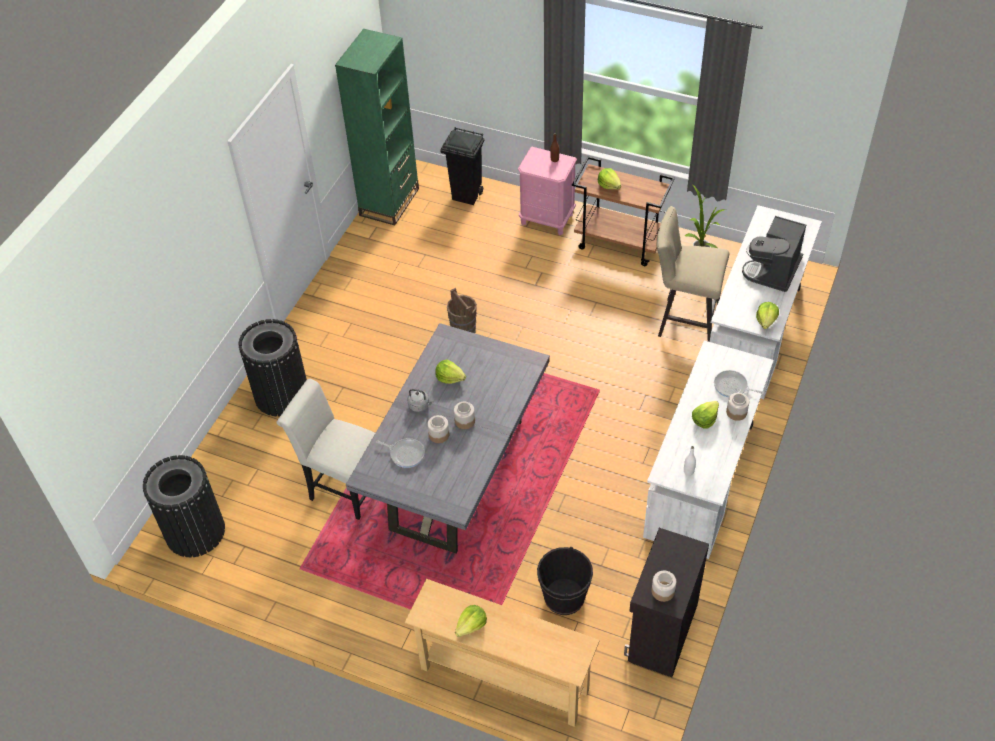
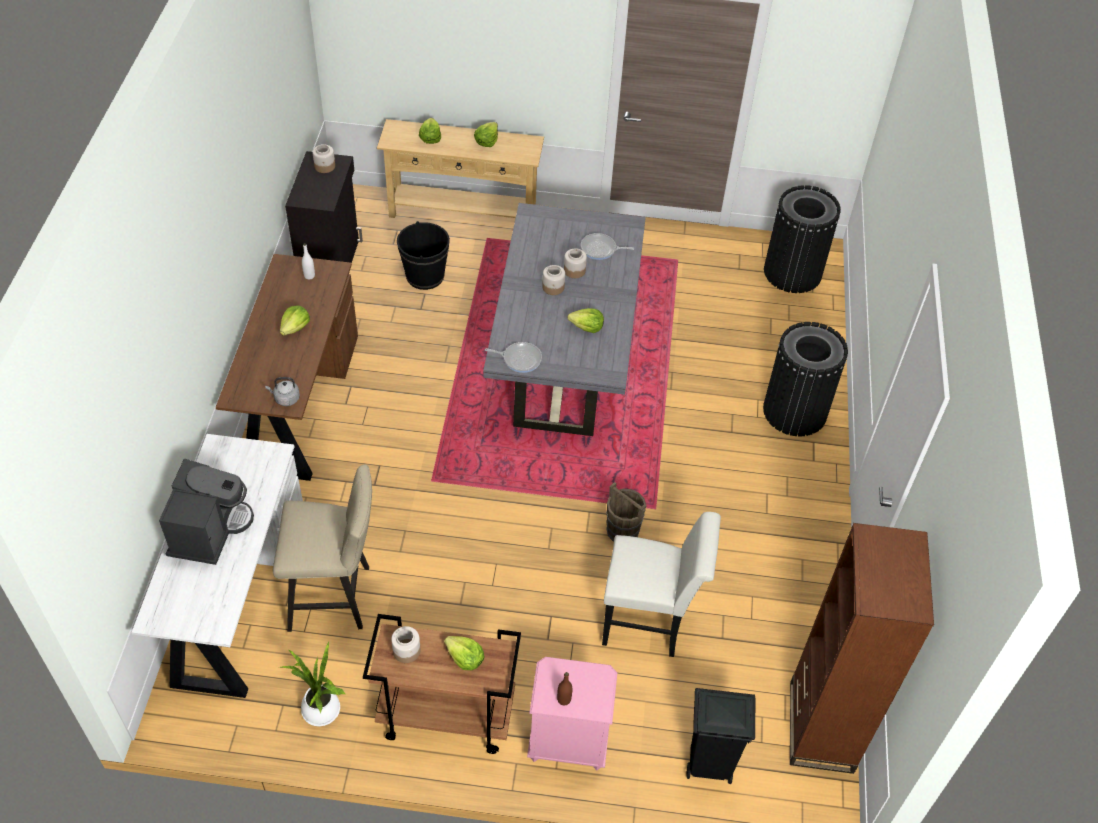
camera: 160 degrees right, 0 degrees up
white chair [276,379,375,520] -> white chair moved to [602,512,721,657]
green bookcase [335,29,419,226] -> brown bookcase [790,523,934,774]
grey kettle [407,389,434,412] -> grey kettle moved to [265,377,300,406]
white desk [643,341,774,559] -> brown desk [216,254,358,481]
frying pan [714,370,764,397] -> frying pan moved to [485,342,542,373]
jar [726,393,749,421] -> jar moved to [391,626,421,663]
lettuce [756,302,779,329] -> lettuce moved to [419,118,441,144]

